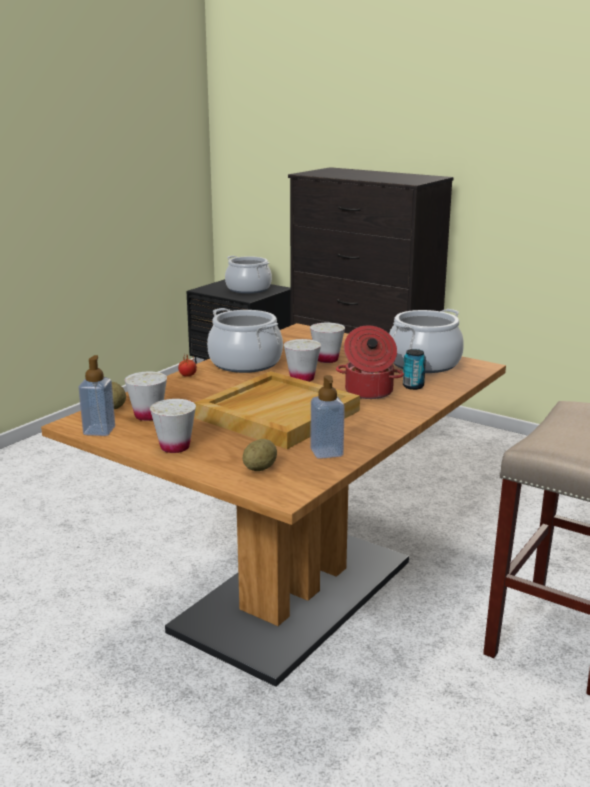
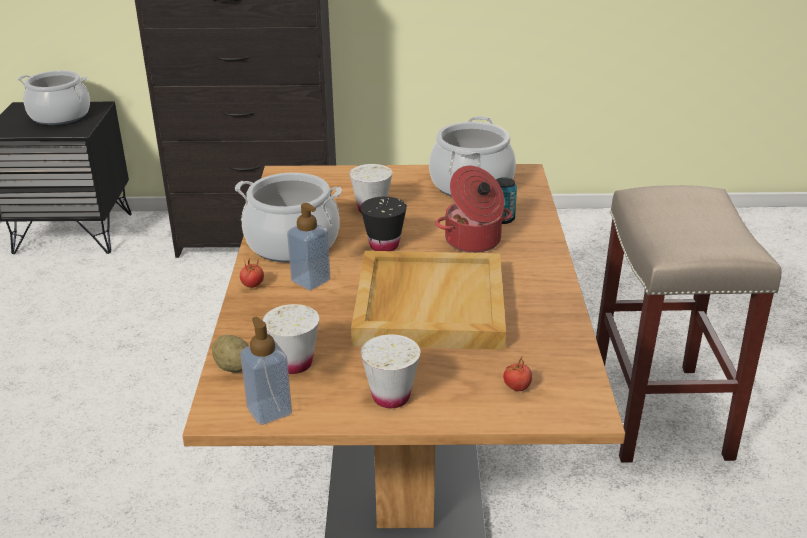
camera: 35 degrees left, 10 degrees up
potato [243,439,277,471] -> tomato [503,355,532,391]
white cup [284,339,321,382] -> black cup [360,197,407,251]
soap dispenser [310,375,345,459] -> soap dispenser moved to [287,203,331,290]

